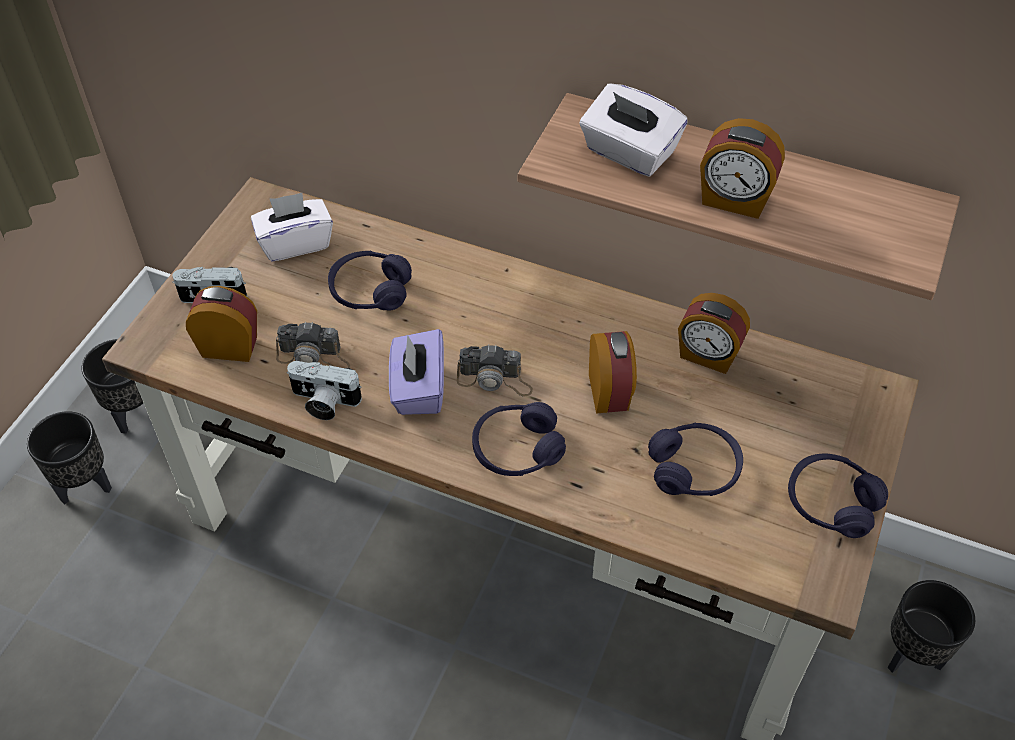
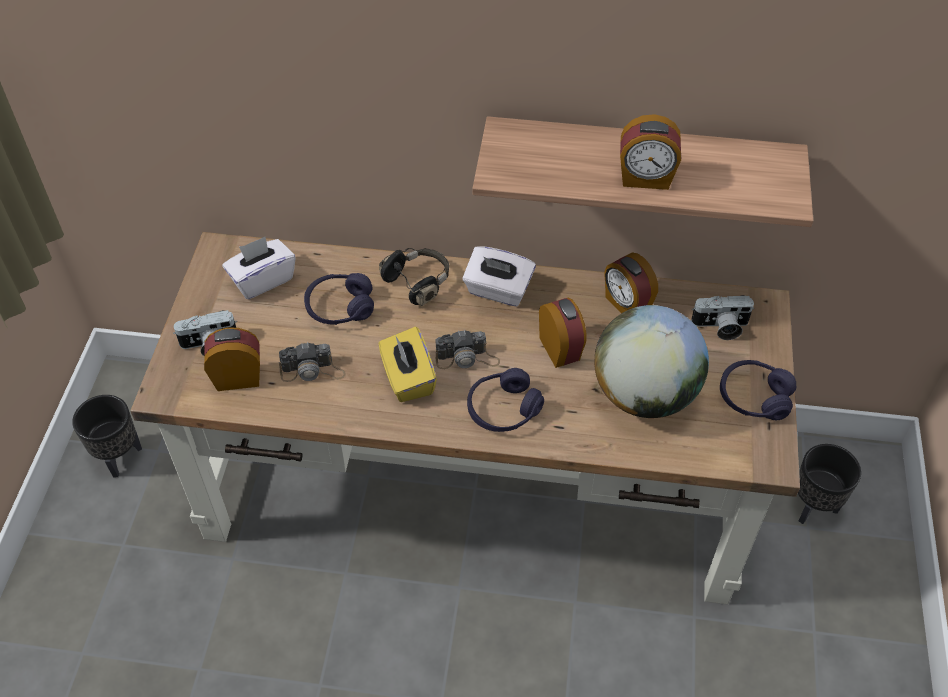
camera: 15 degrees left, 0 degrees up
black planter [27,411,112,505] -> none
camera [287,361,362,420] -> camera moved to [691,295,754,340]
purple tissue box [389,329,444,415] -> yellow tissue box [379,326,437,402]
white tissue box [580,83,688,177] -> white tissue box moved to [462,247,536,307]
purple headphones [648,423,743,496] -> globe [594,305,709,418]
alarm clock [678,293,750,374] -> alarm clock turned 45 degrees clockwise [604,252,658,313]
none -> black headphones [379,248,449,306]

